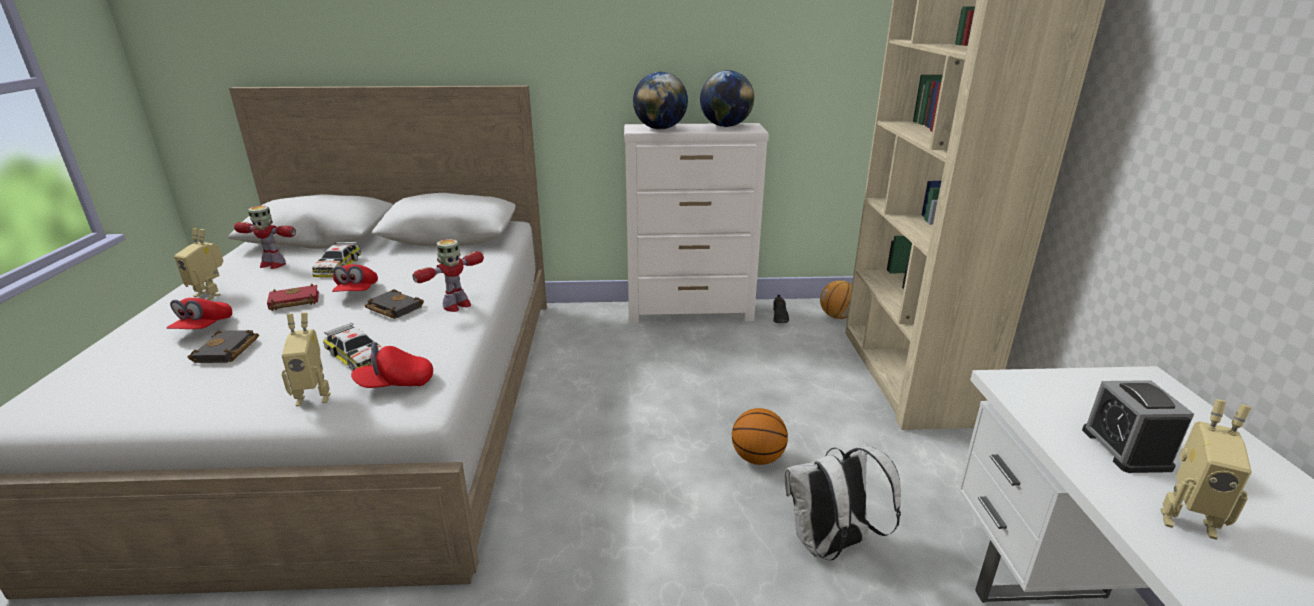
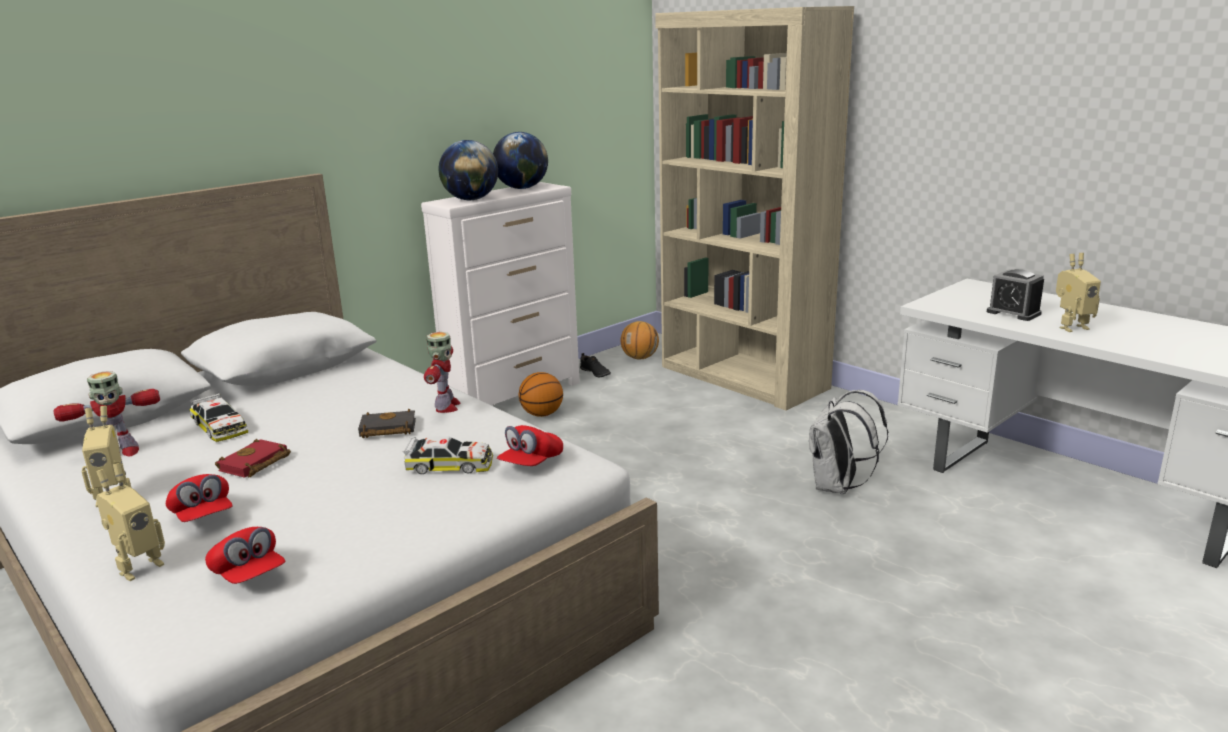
camera: 40 degrees left, 5 degrees down
black book [188,330,259,363] -> none
toy robot [282,312,330,407] -> toy robot moved to [96,463,165,581]
red cap [332,264,378,292] -> red cap moved to [205,527,285,584]
basketball [732,408,788,465] -> basketball moved to [519,372,563,417]

